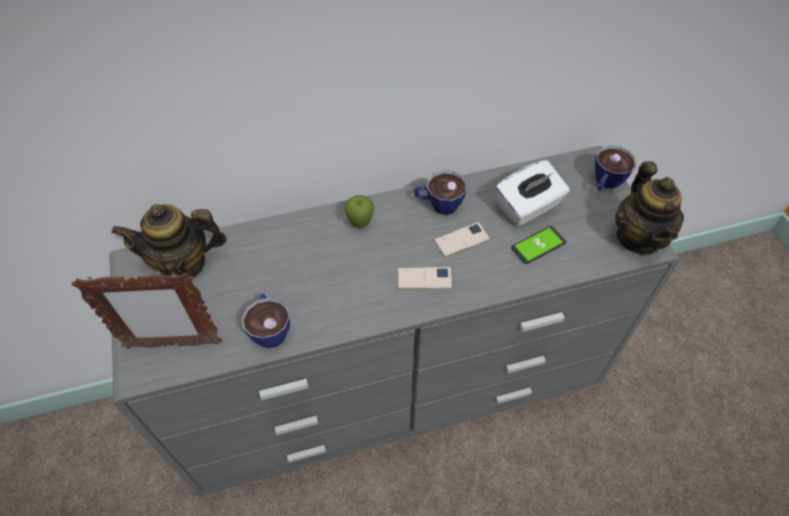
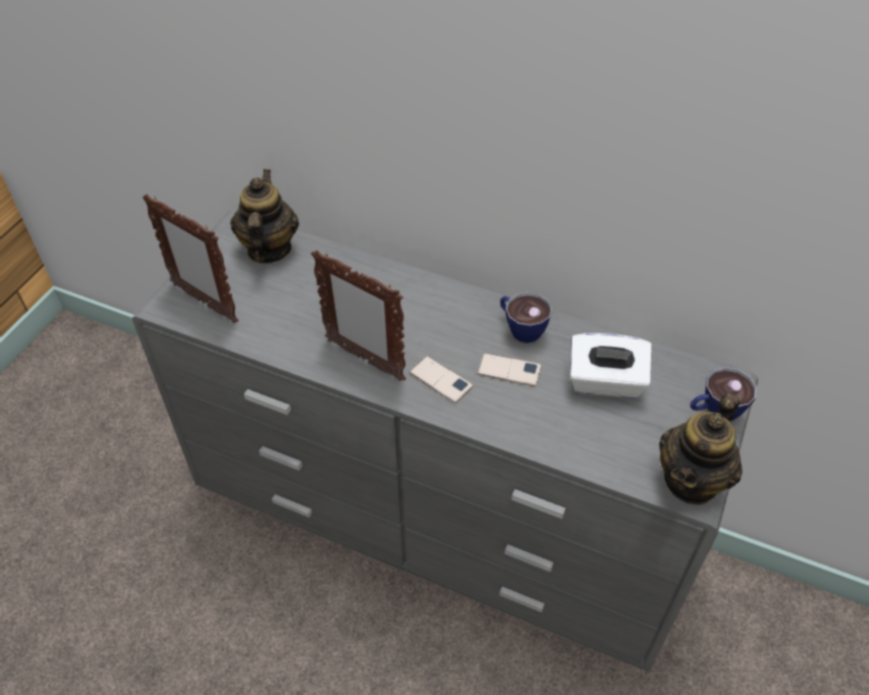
camera: 40 degrees right, 5 degrees down
teapot [111,204,227,279] -> teapot turned 60 degrees clockwise [230,169,299,263]
cup [242,294,290,348] -> none
apple [345,195,374,228] -> none
phone [511,226,566,264] -> none
none -> picture frame [311,250,406,381]

